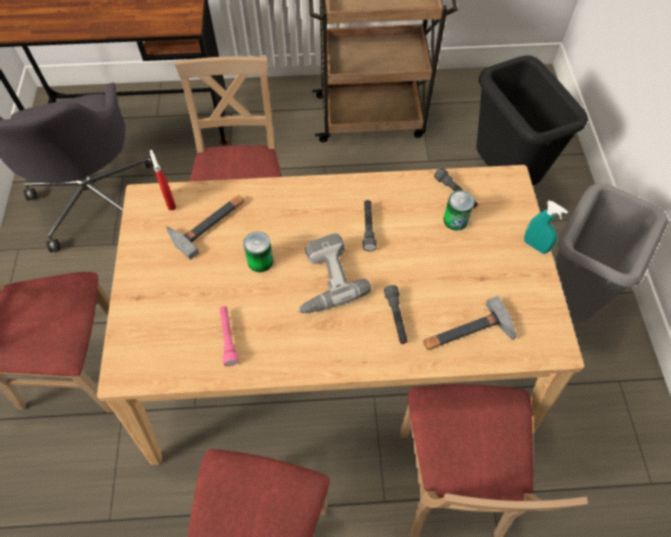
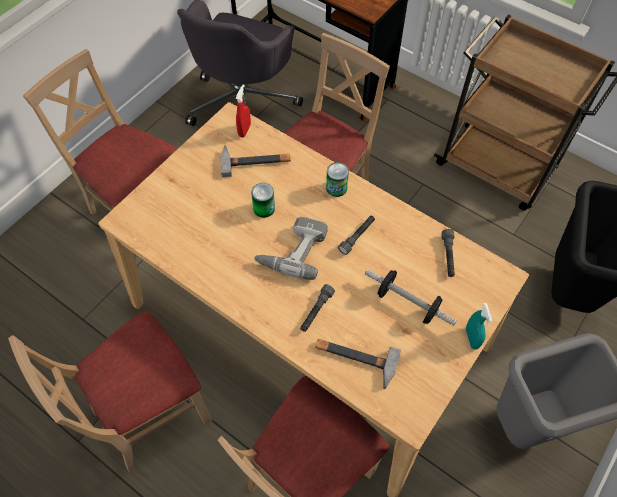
camera: 40 degrees right, 0 degrees up
pink flashlight [220,306,239,366] -> none
can [443,190,475,231] -> can moved to [326,162,349,197]
none -> dumbbell [365,269,457,326]

